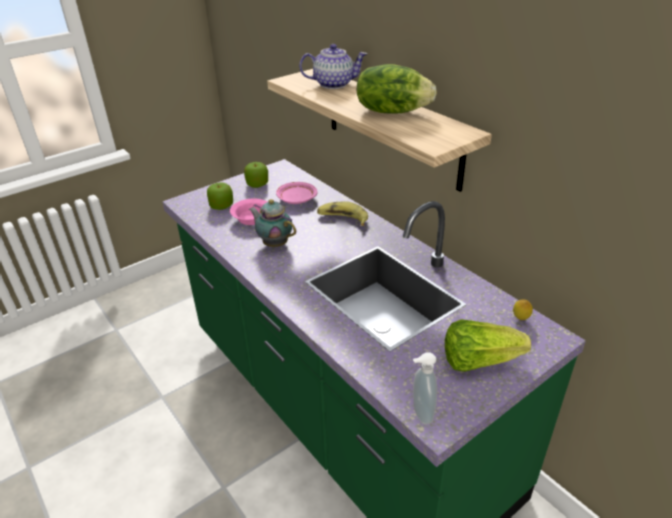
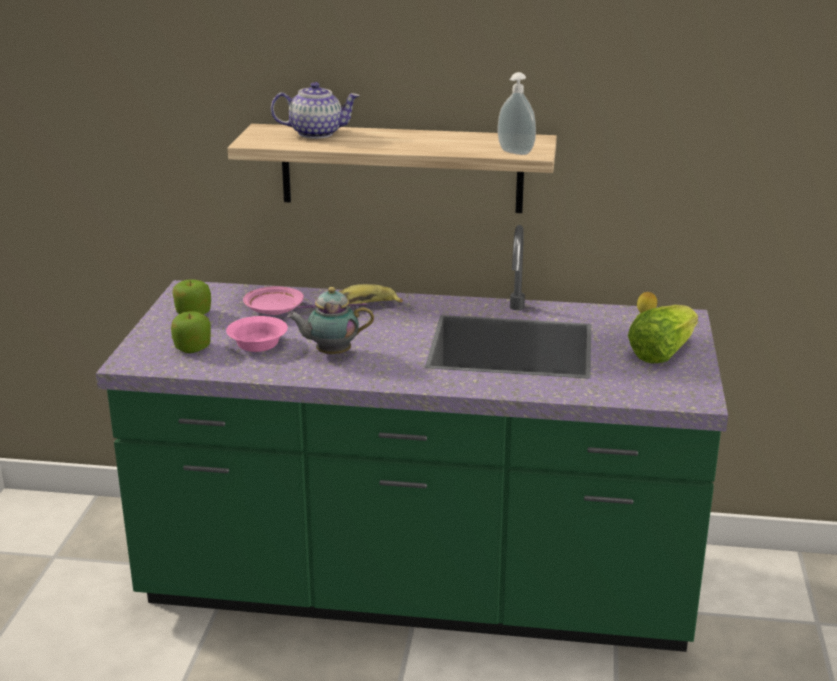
camera: 45 degrees left, 10 degrees down
teapot [299,44,367,89] -> teapot turned 45 degrees clockwise [271,82,360,139]
lettuce [357,64,437,114] -> none
soap dispenser [413,352,437,425] -> soap dispenser moved to [498,72,536,155]

